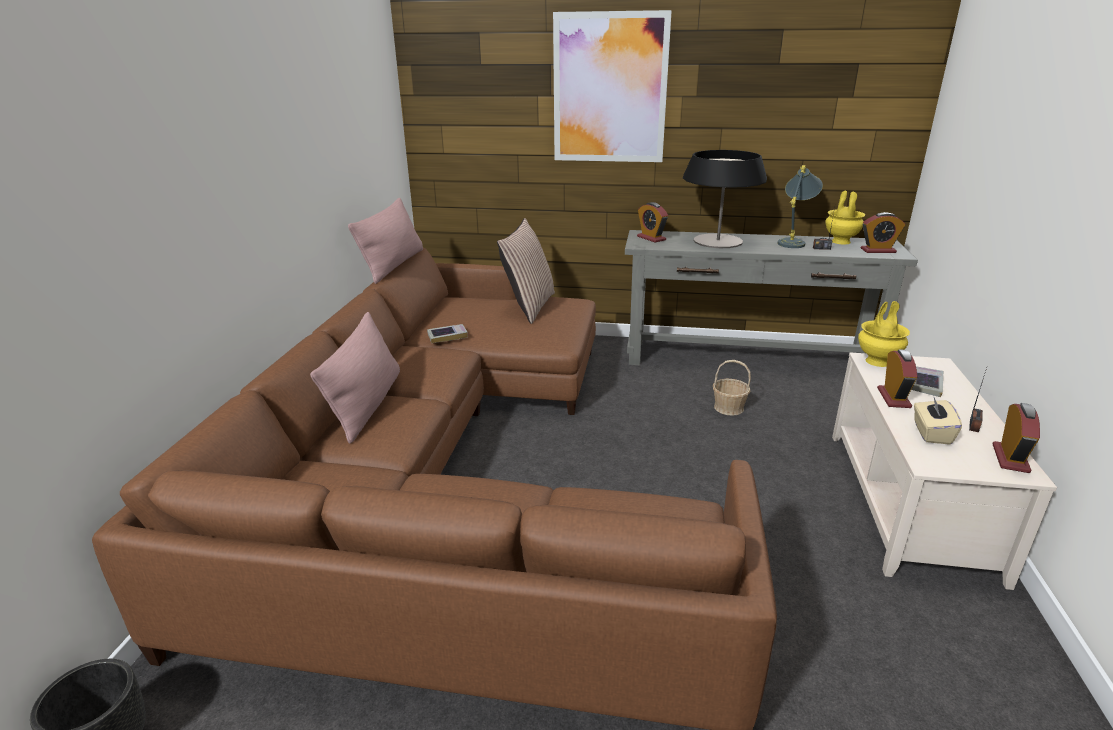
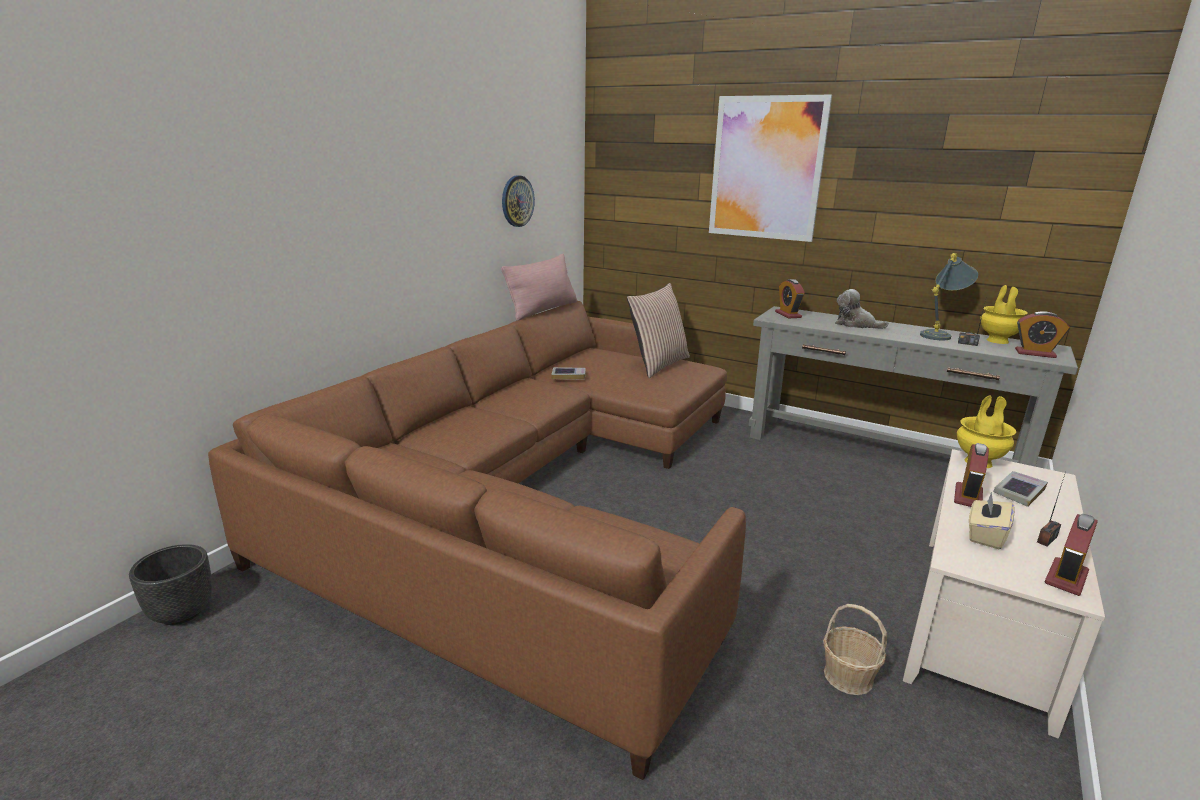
camera: 20 degrees right, 5 degrees down
pink pillow [310,312,400,444] -> none
table lamp [683,150,767,248] -> plush toy [835,289,889,329]
basket [713,360,751,416] -> basket moved to [823,604,887,695]
none -> wall clock [502,176,535,227]

